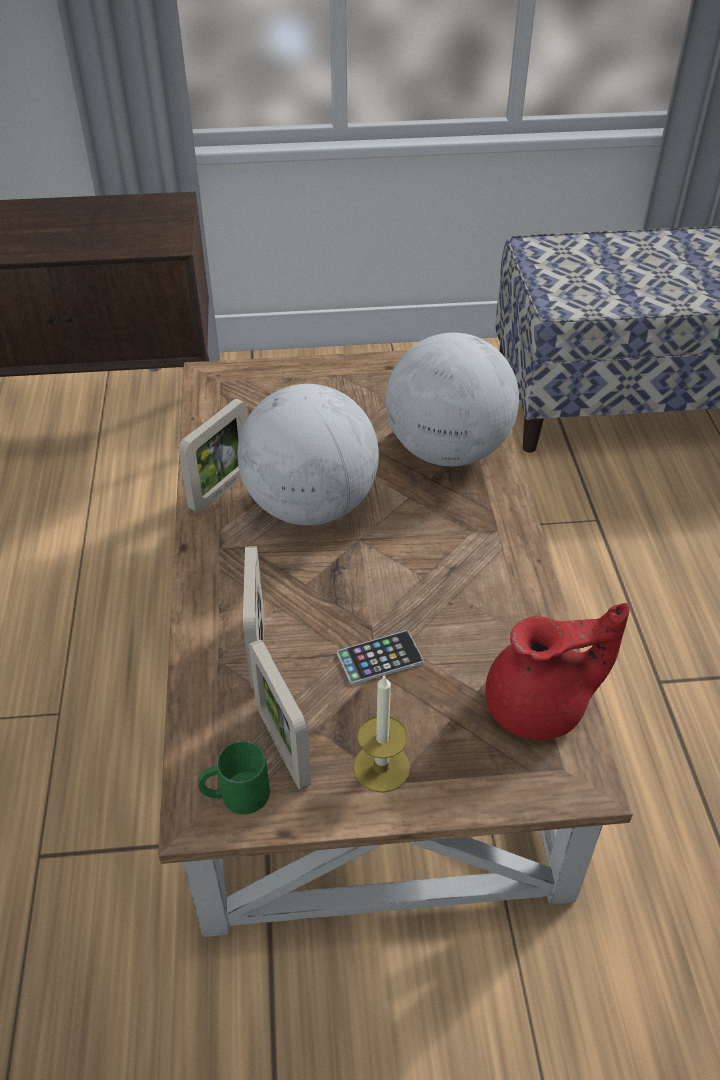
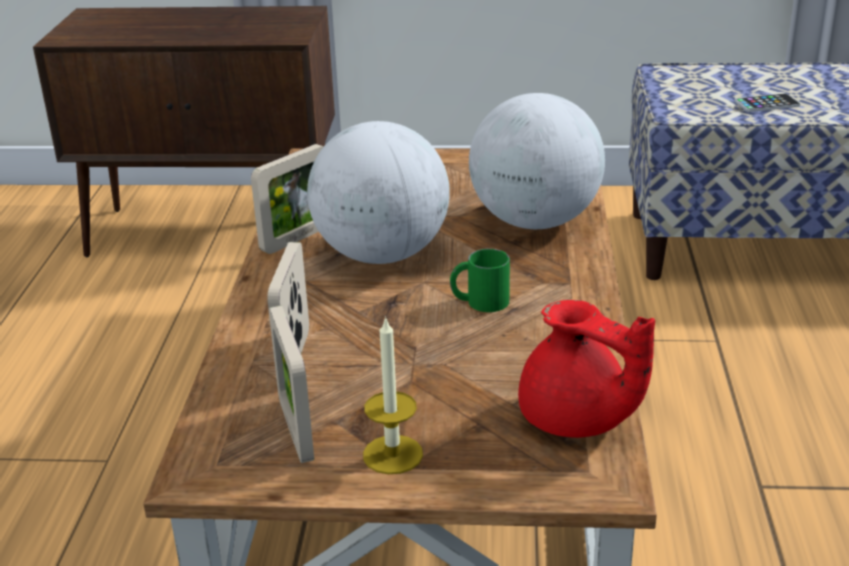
camera: 10 degrees right, 15 degrees down
green mug [197,740,270,814] -> green mug moved to [450,249,510,312]
phone [337,630,424,685] -> phone moved to [734,93,801,112]
red teapot [485,603,630,740] -> red teapot turned 45 degrees clockwise [518,300,655,438]

